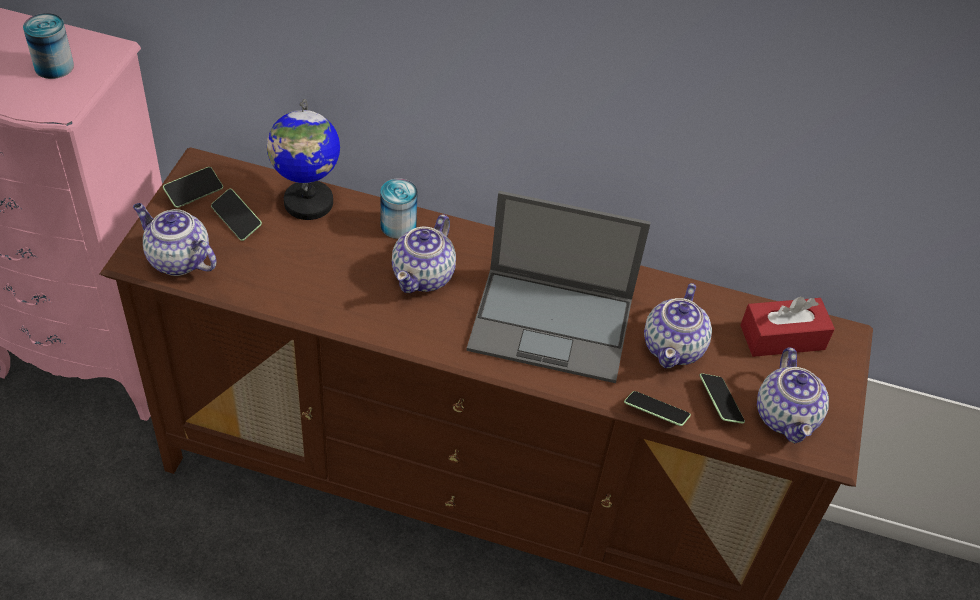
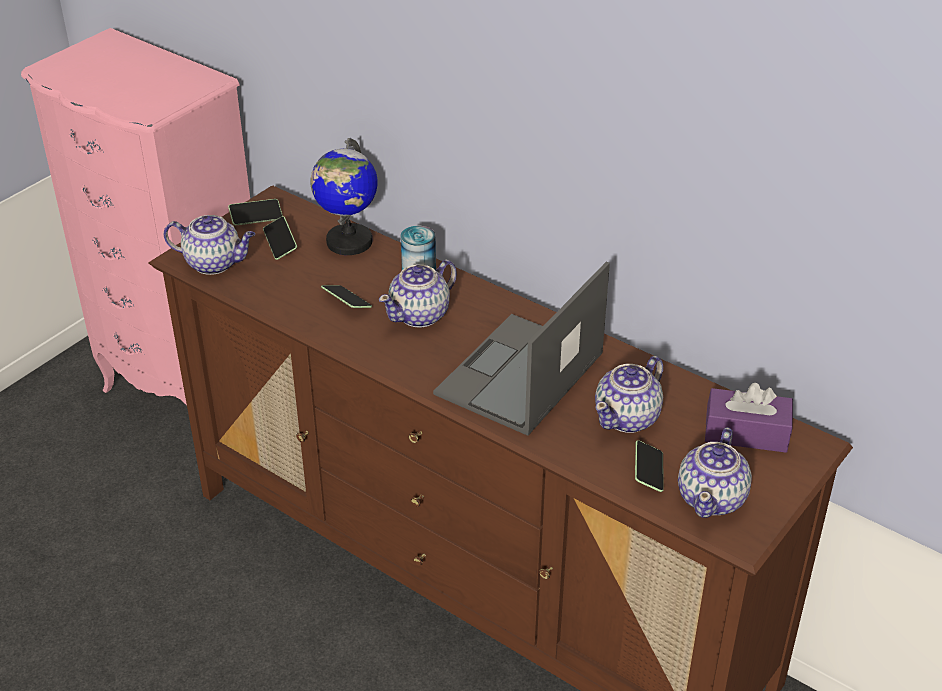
camera: 25 degrees right, 10 degrees down
can [23,13,74,79] -> none
teapot [133,203,217,276] -> teapot turned 135 degrees clockwise [163,215,255,275]
laptop [466,191,651,383] -> laptop turned 90 degrees clockwise [433,262,610,436]
phone [624,391,691,426] -> phone moved to [321,285,372,308]
red tissue box [740,297,835,357] -> purple tissue box [705,383,793,453]

